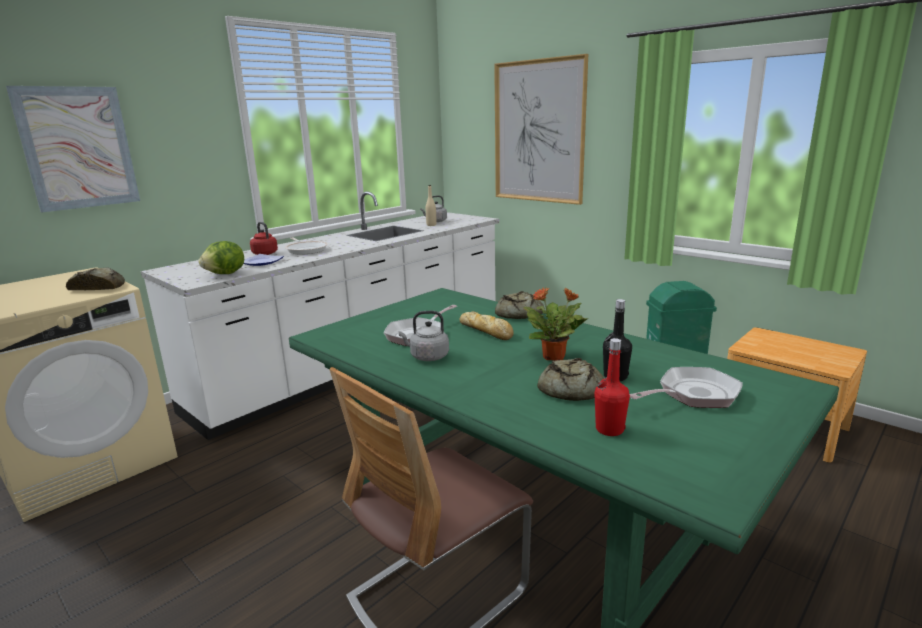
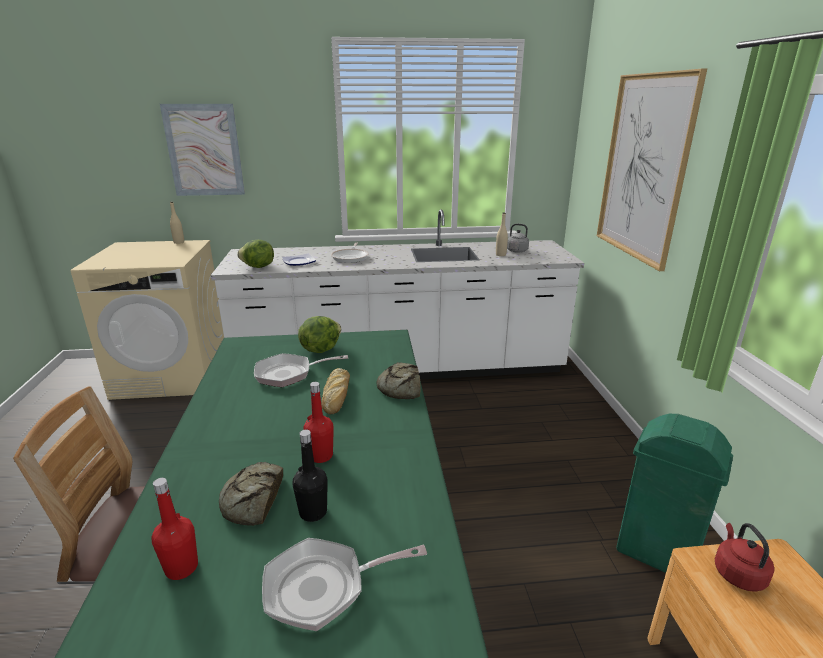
camera: 40 degrees right, 5 degrees up
bread [66,267,125,290] -> none
red kettle [250,222,278,255] -> red kettle moved to [715,523,774,592]
grey kettle [399,311,449,361] -> none
potted plant [523,286,589,361] -> red bottle [303,382,334,463]
frying pan [629,367,743,408] -> frying pan turned 150 degrees clockwise [262,538,427,631]
none -> beige bottle [170,202,184,244]
none -> lettuce [298,316,341,353]

